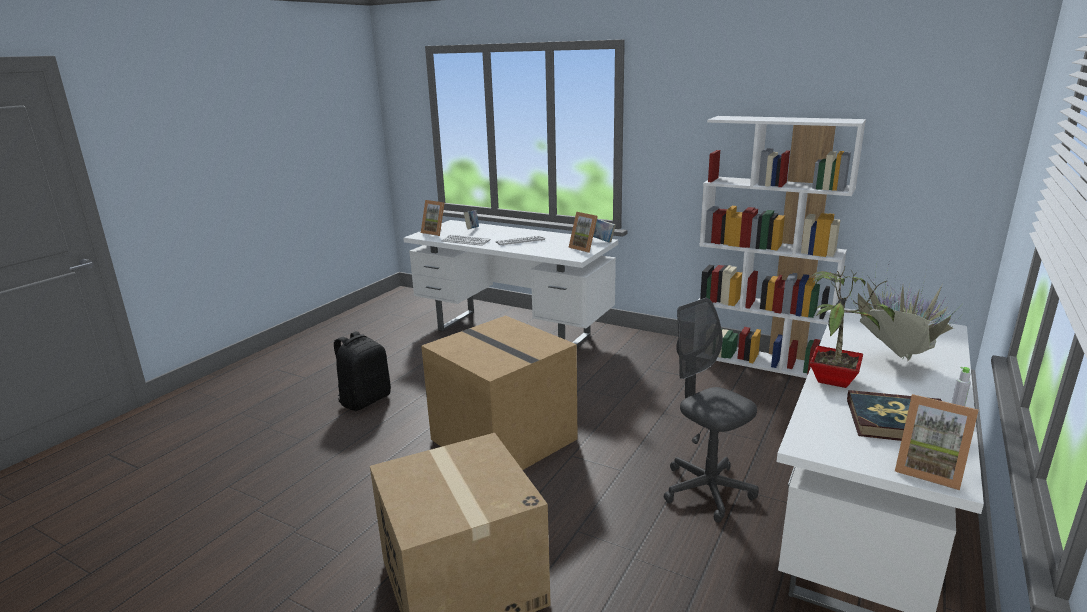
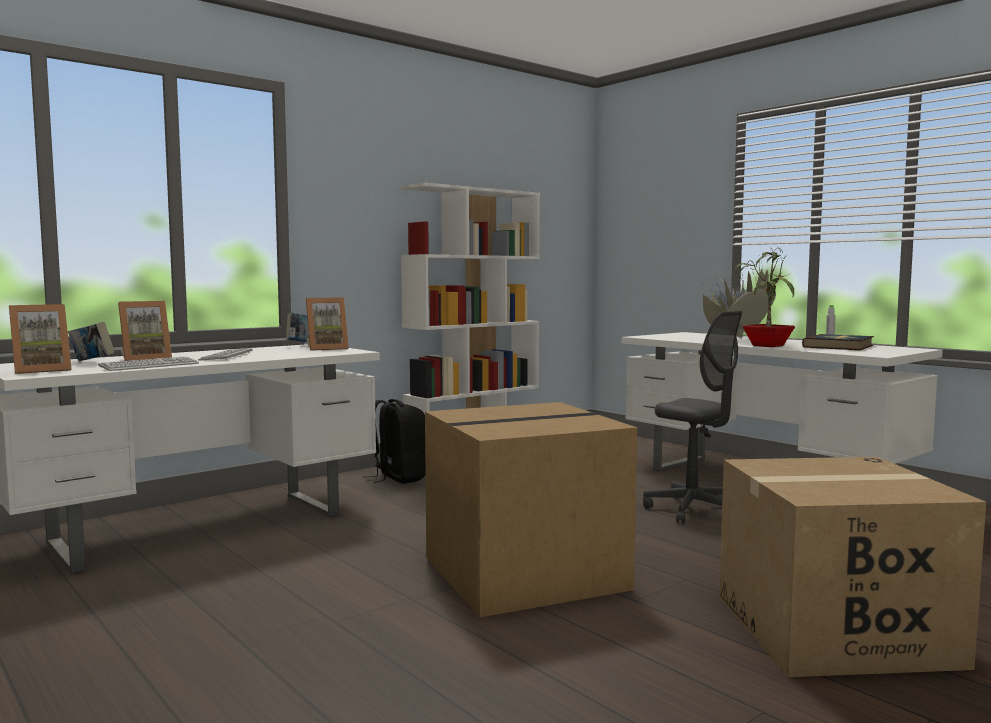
camera: 70 degrees left, 15 degrees down
black backpack [334,331,391,411] -> black backpack moved to [363,399,426,484]
grey office chair [664,298,759,523] -> grey office chair turned 120 degrees counterclockwise [643,311,742,524]
picture frame [895,394,979,491] -> picture frame moved to [118,301,172,361]

